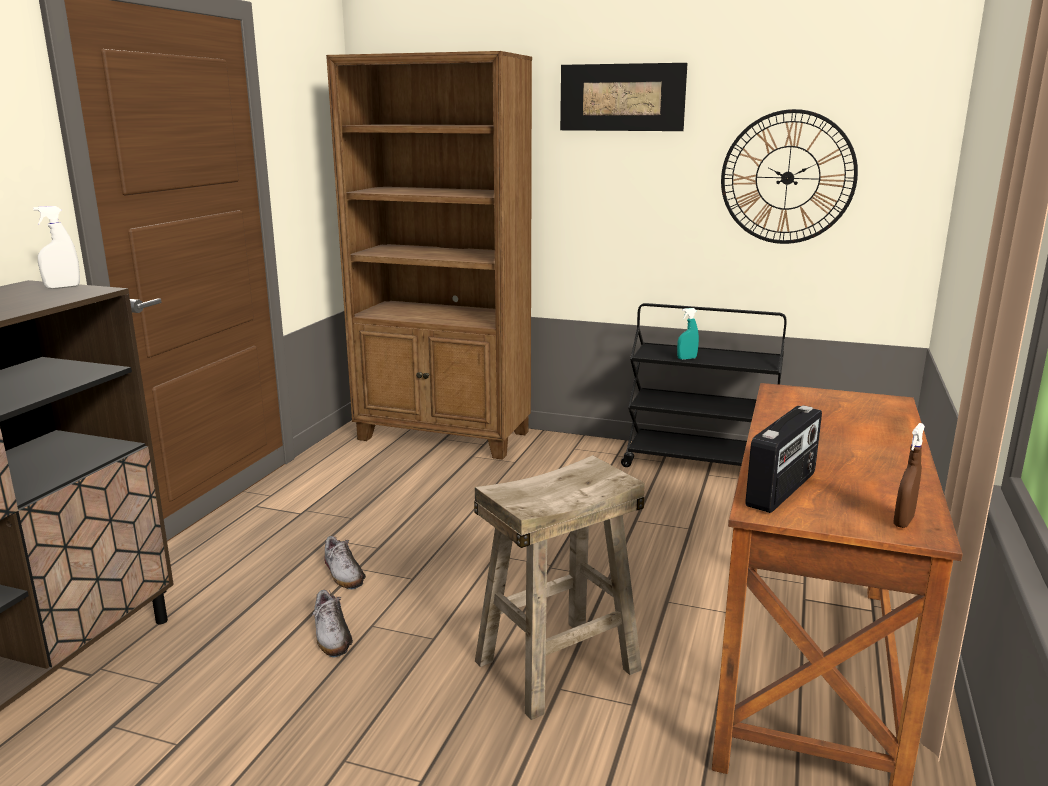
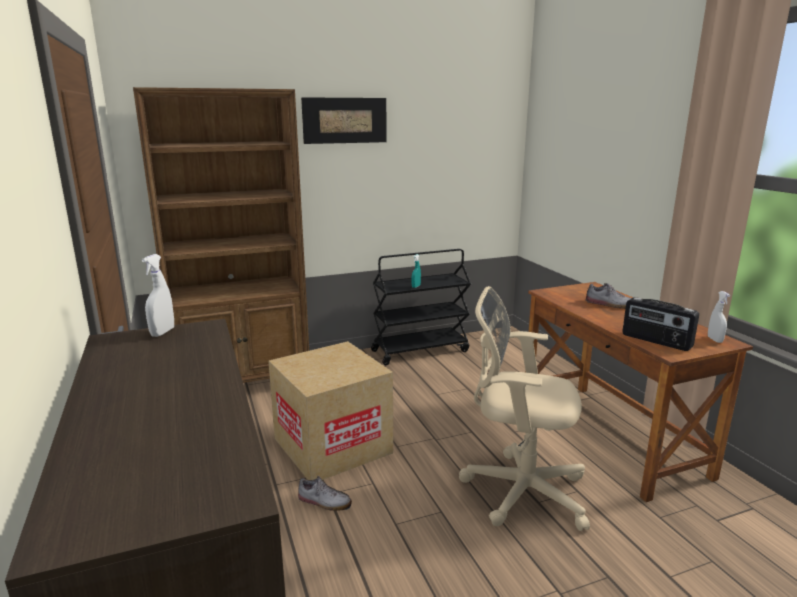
camera: 40 degrees left, 0 degrees up
shoe [312,590,353,658] -> shoe moved to [585,283,631,309]
beige stool [474,455,645,720] -> beige office chair [459,286,590,531]
wall clock [721,109,858,244] -> none
radio [745,405,822,513] -> radio turned 135 degrees clockwise [622,297,699,351]
brown spray bottle [893,423,925,528] -> white spray bottle [708,291,730,343]
none -> cardboard box [268,341,393,480]

